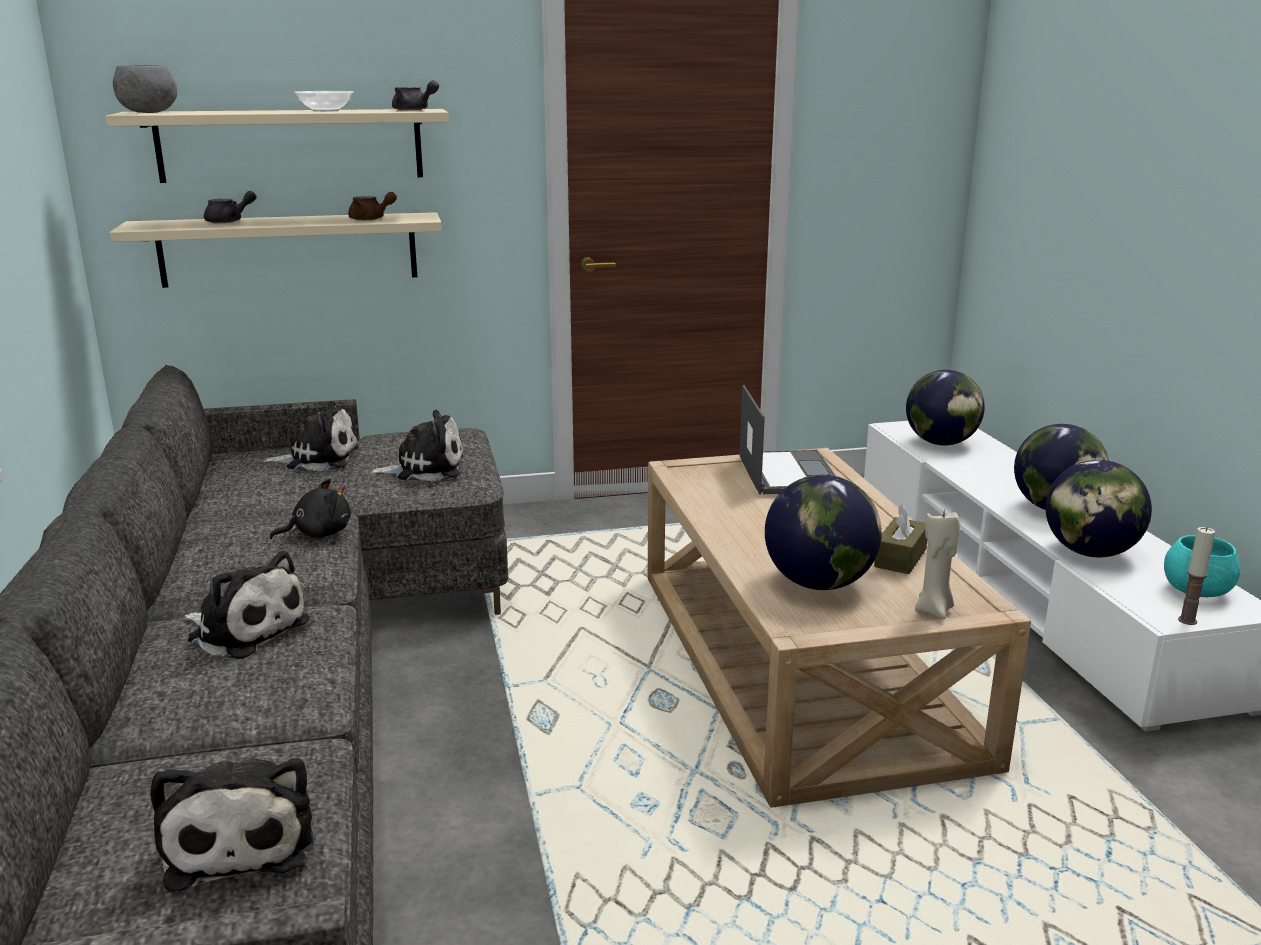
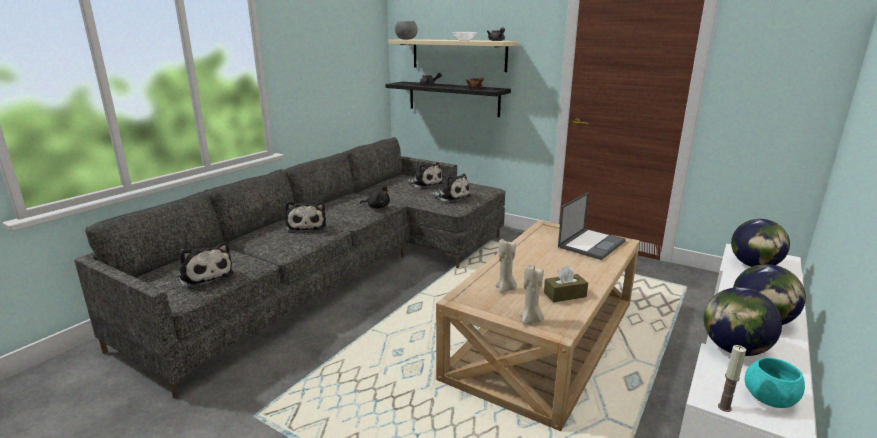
camera: 45 degrees right, 0 degrees up
beige shelf [110,212,442,288] -> black shelf [385,82,511,117]
plush toy [150,758,314,892] -> plush toy turned 75 degrees counterclockwise [178,242,234,289]
globe [765,475,882,590] -> beige candle [496,239,517,293]

